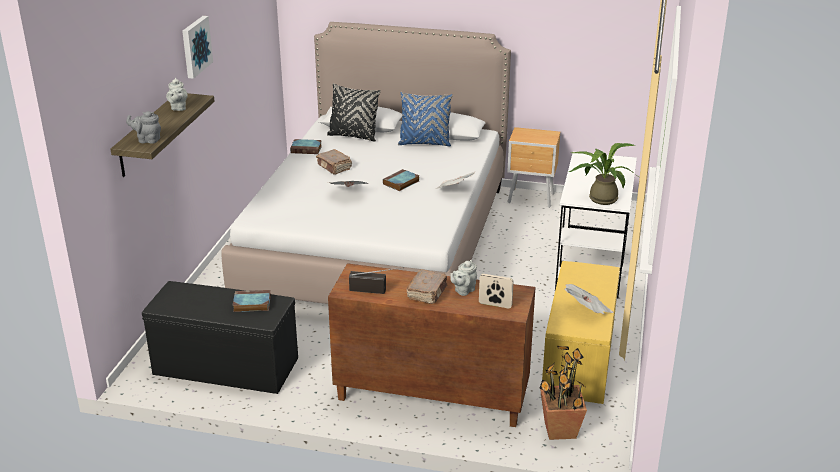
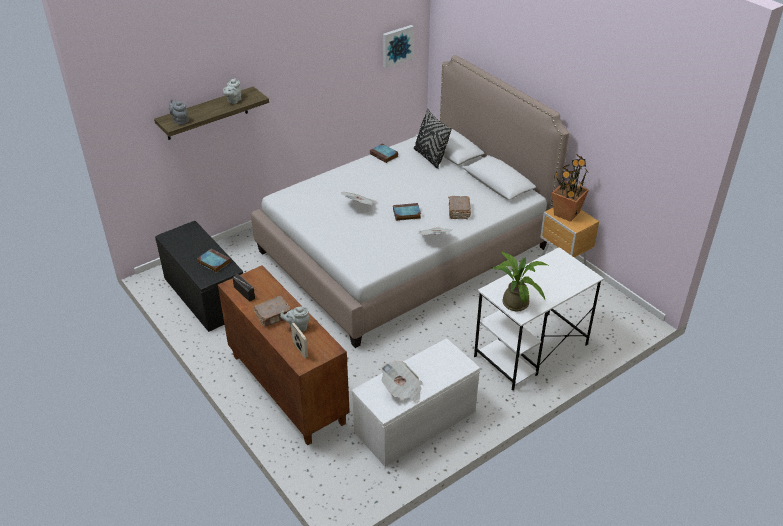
camera: 40 degrees right, 10 degrees up
picture [182,16,213,79] -> picture moved to [383,25,414,68]
brown book [316,149,352,174] -> brown book moved to [448,196,471,219]
blue pillow [398,92,453,146] -> none
potted plant [539,346,587,440] -> potted plant moved to [552,154,590,222]
yellow bench [542,261,620,404] -> white bench [352,339,480,467]

